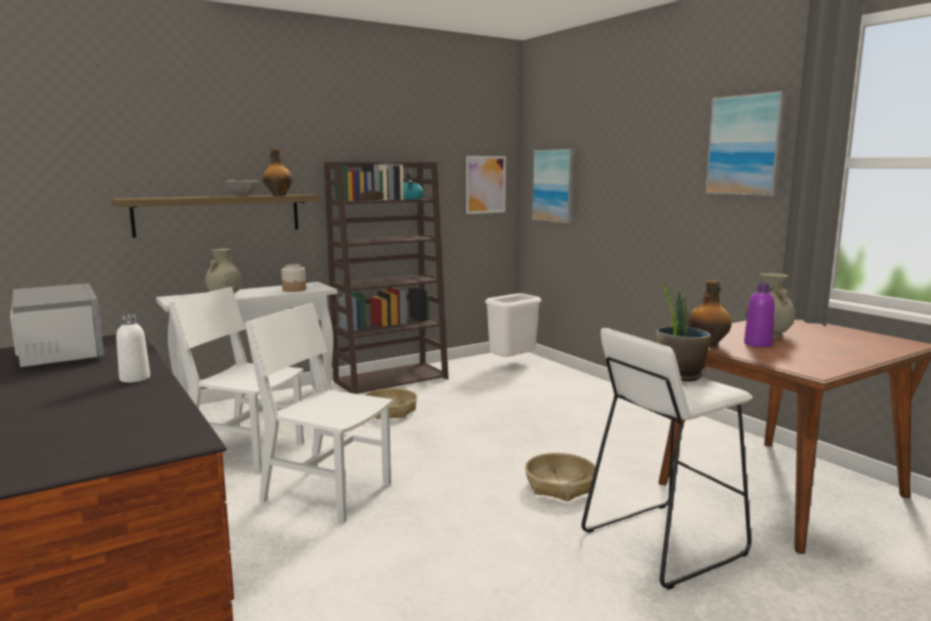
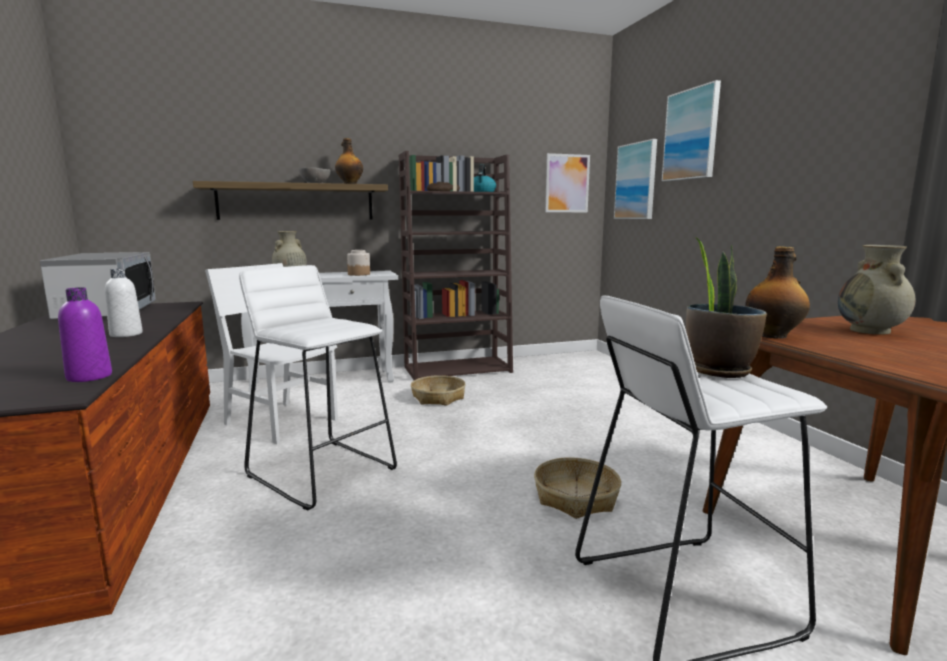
camera: 15 degrees right, 0 degrees up
white chair [245,303,393,523] -> white stool [239,265,397,511]
white trash can [485,293,541,357] -> none
picture [705,91,786,196] -> picture moved to [661,80,721,182]
purple bottle [744,283,775,347] -> purple bottle moved to [58,287,112,382]

